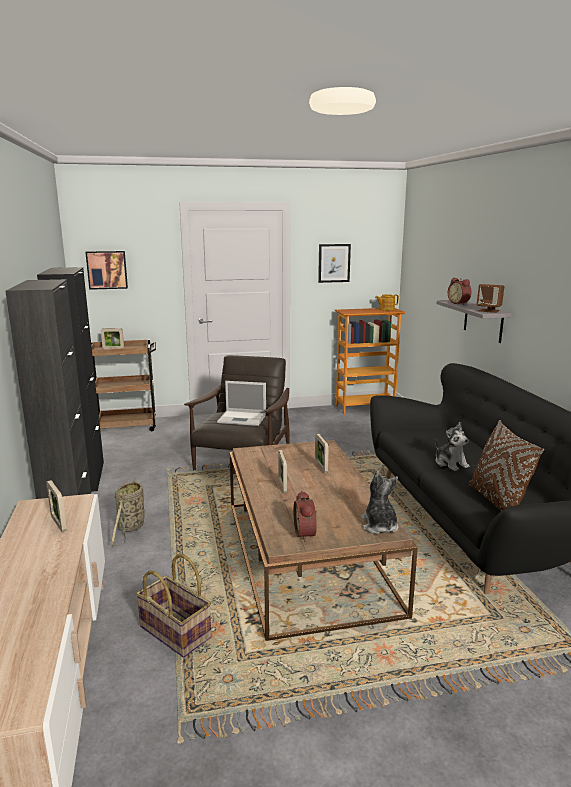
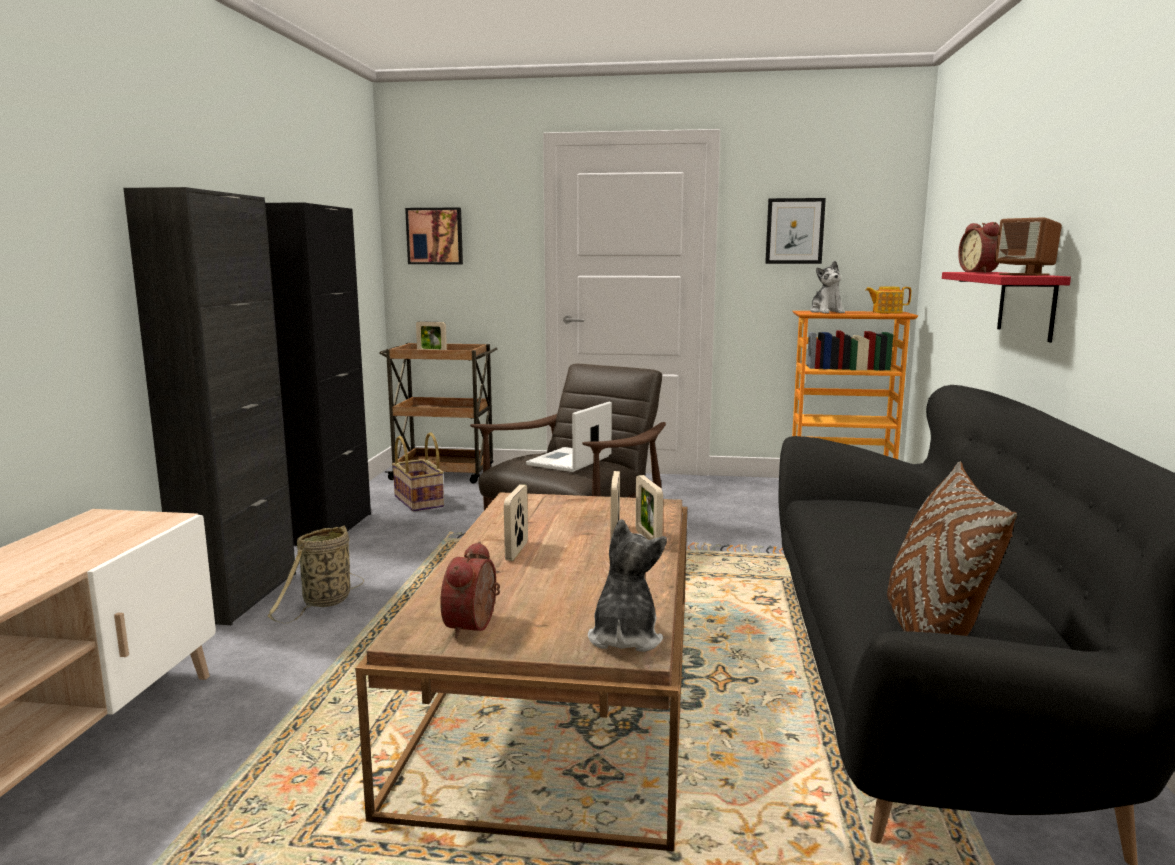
camera: 20 degrees right, 5 degrees down
picture frame [46,480,67,532] -> picture frame moved to [635,475,663,540]
basket [136,554,211,657] -> basket moved to [392,432,444,512]
laptop [217,381,266,426] -> laptop turned 90 degrees clockwise [526,402,612,472]
plush toy [435,422,469,471] -> plush toy moved to [810,261,845,313]
grey shelf [437,300,512,343] -> red shelf [942,272,1071,342]

